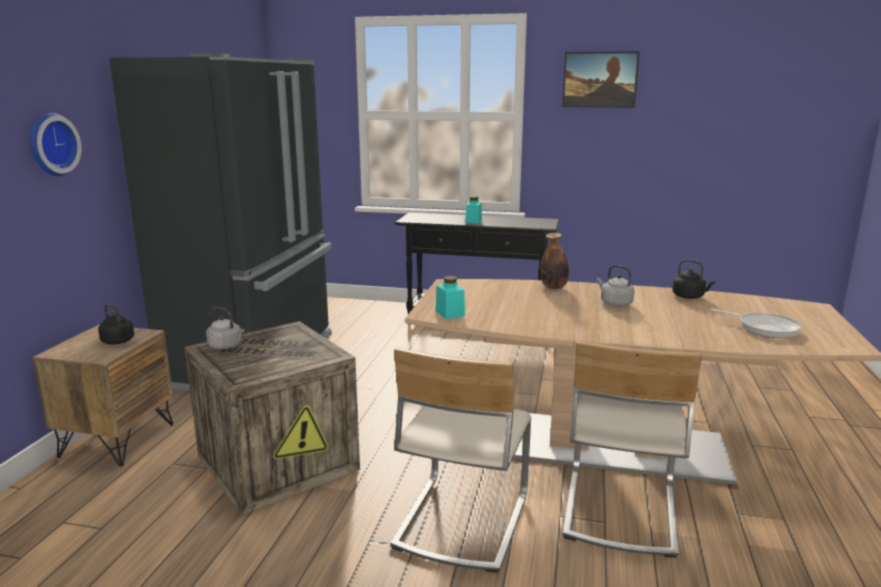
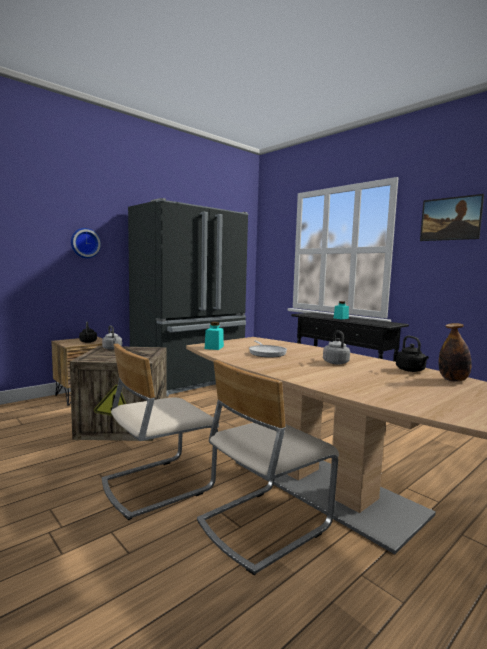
camera: 35 degrees right, 10 degrees down
bottle [540,232,569,289] -> bottle moved to [439,323,472,382]
frying pan [711,309,802,338] -> frying pan moved to [249,340,287,357]

